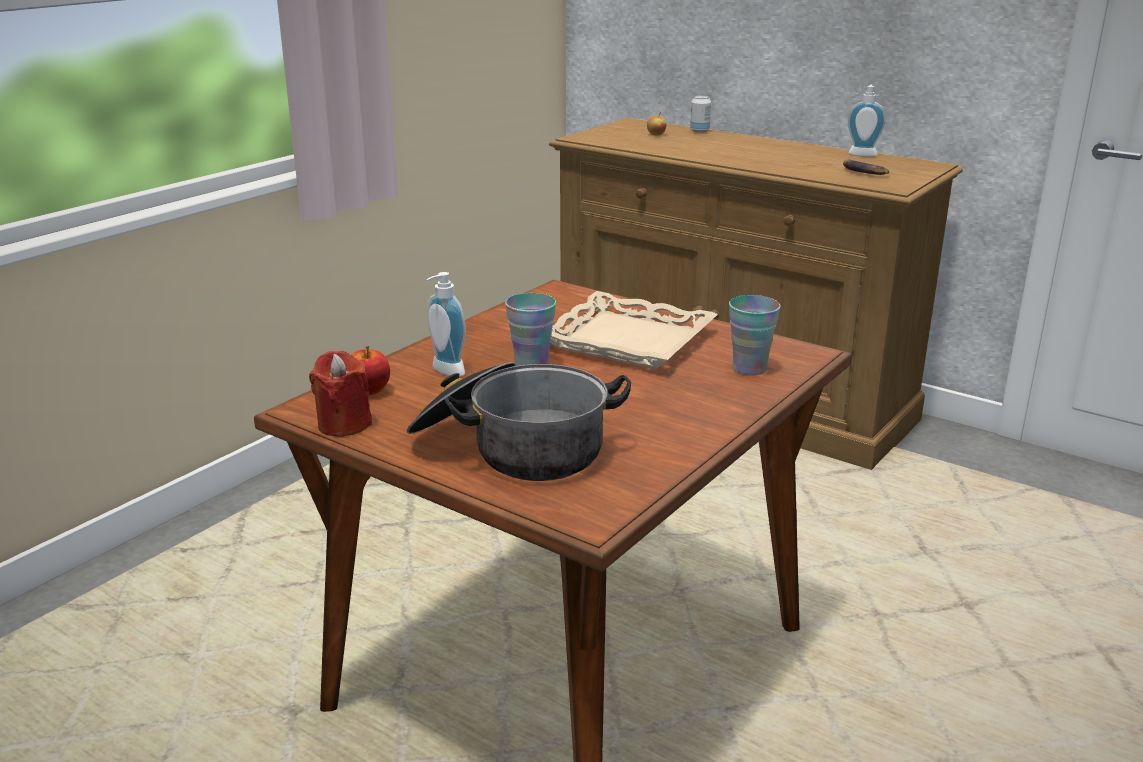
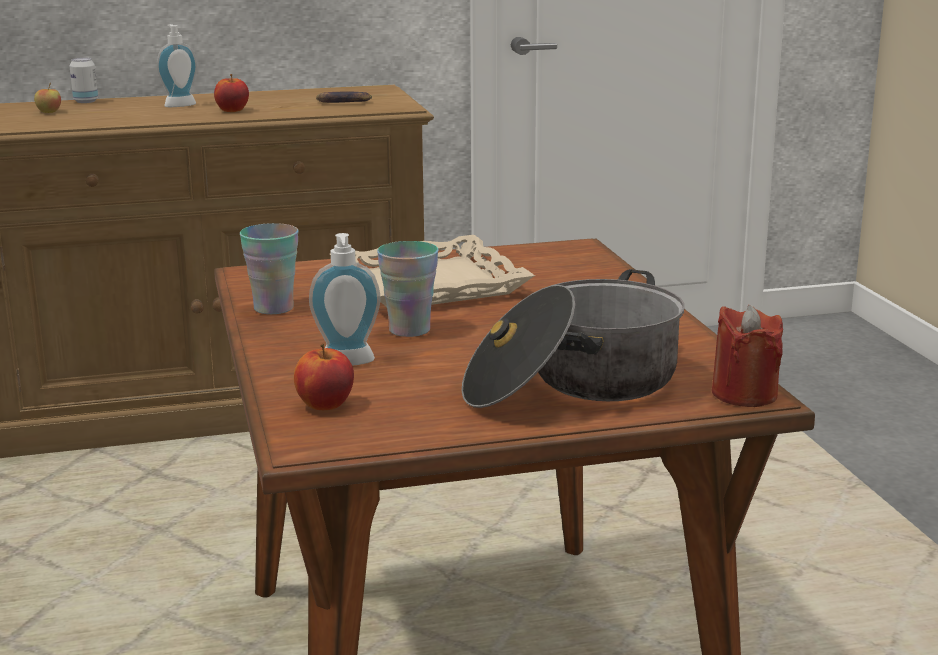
camera: 50 degrees left, 5 degrees down
red candle [309,351,372,437] -> red candle moved to [712,305,783,407]
cup [729,295,780,376] -> cup moved to [240,223,299,314]
soap dispenser [848,84,886,157] -> soap dispenser moved to [157,24,197,107]
none -> apple [214,74,249,112]

